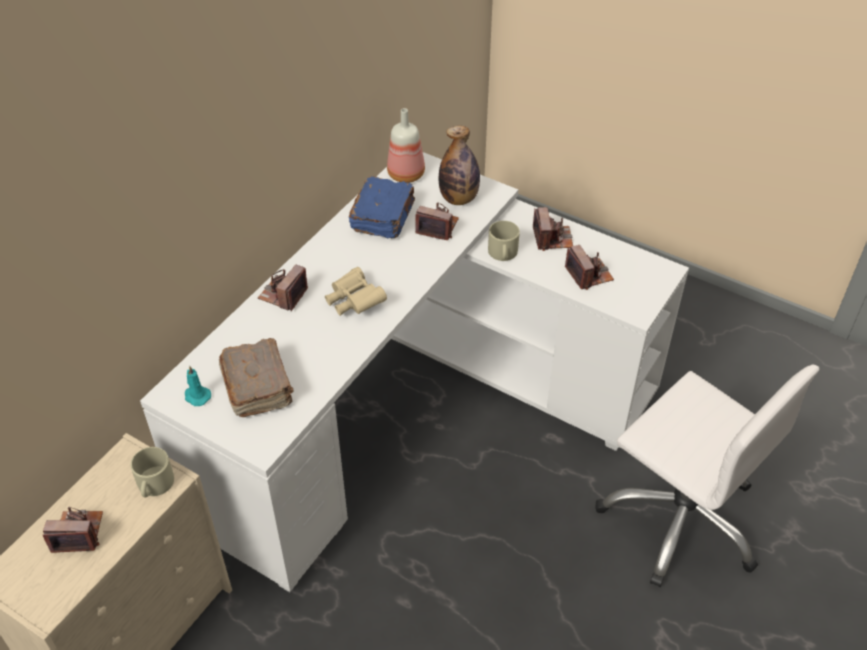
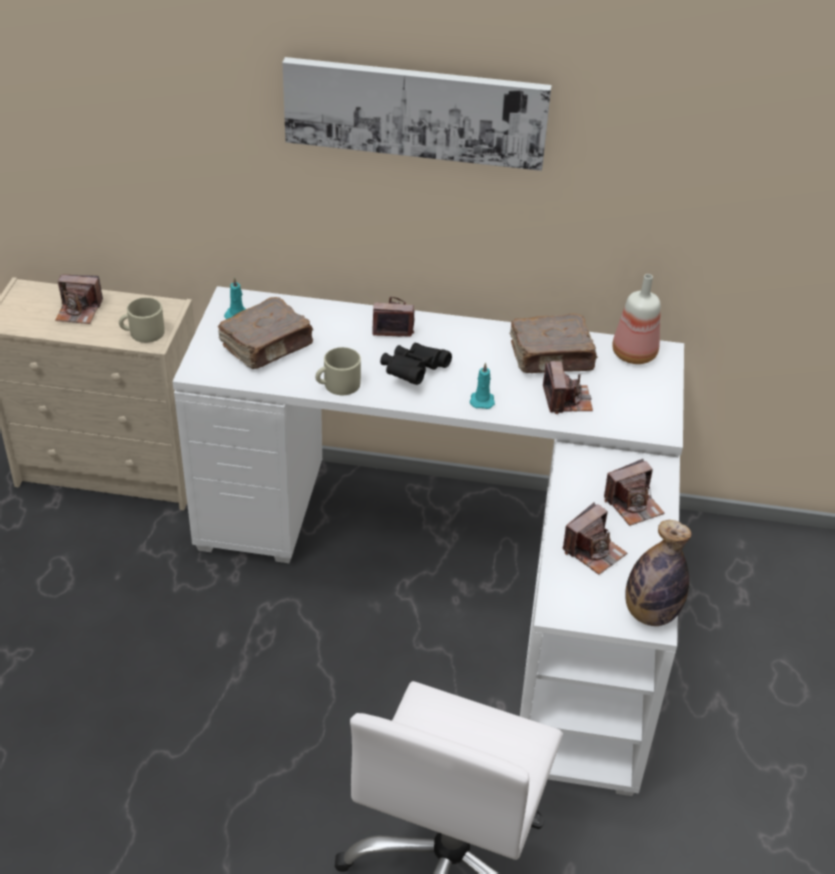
camera: 65 degrees right, 5 degrees down
camera [43,507,103,553] -> camera turned 120 degrees clockwise [55,275,103,324]
beige binoculars [325,267,387,316] -> black binoculars [380,343,452,385]
blue book [349,176,415,238] -> brown book [510,313,598,373]
bottle [439,126,480,205] -> bottle moved to [625,520,691,626]
beige mug [488,221,520,261] -> beige mug moved to [315,347,361,395]
none -> picture [282,57,552,171]
none -> turquoise candle [470,362,495,409]

